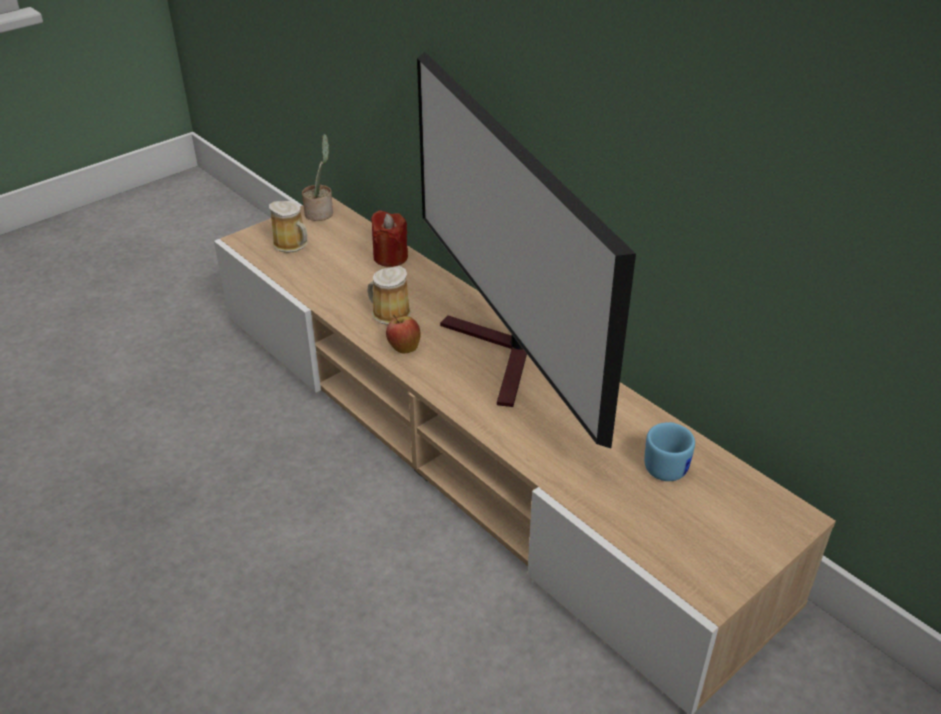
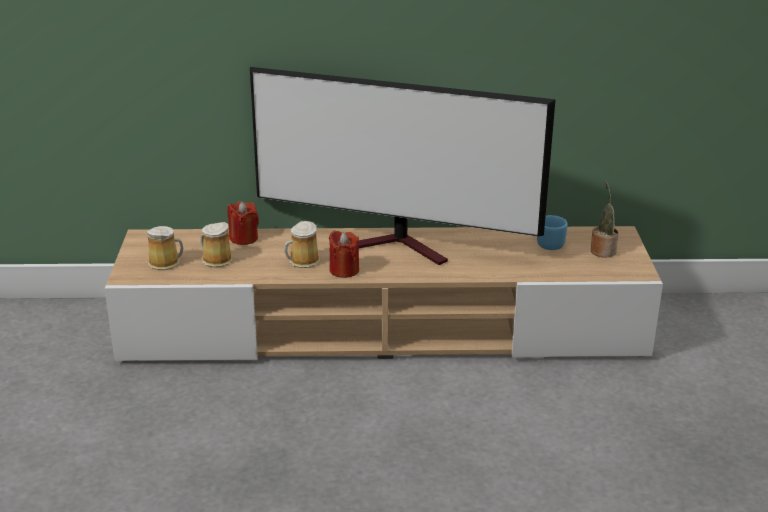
camera: 50 degrees left, 10 degrees down
potted plant [302,134,333,221] -> potted plant moved to [591,180,619,258]
apple [386,315,421,354] -> red candle [329,231,359,278]
none -> mug [200,222,232,267]

